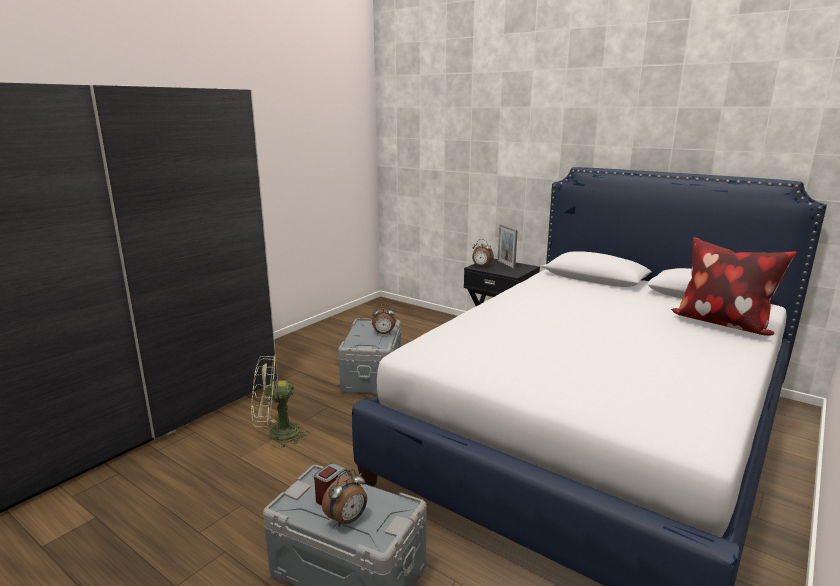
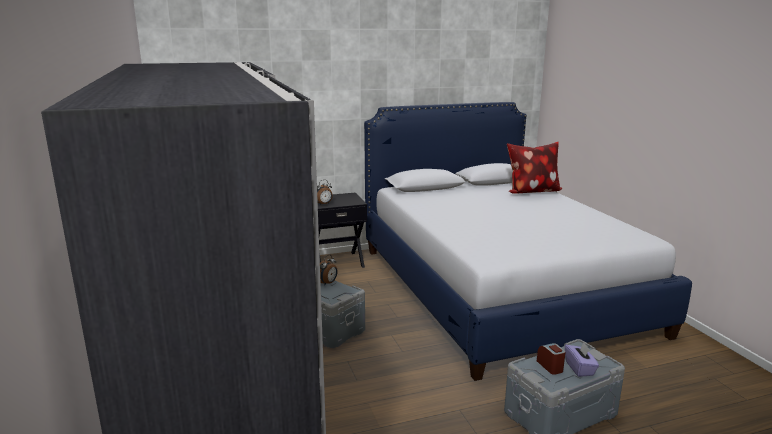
camera: 55 degrees left, 0 degrees up
green fan [251,356,310,448] -> none
alarm clock [322,469,367,527] -> purple tissue box [565,342,599,377]
picture frame [498,224,518,270] -> none

